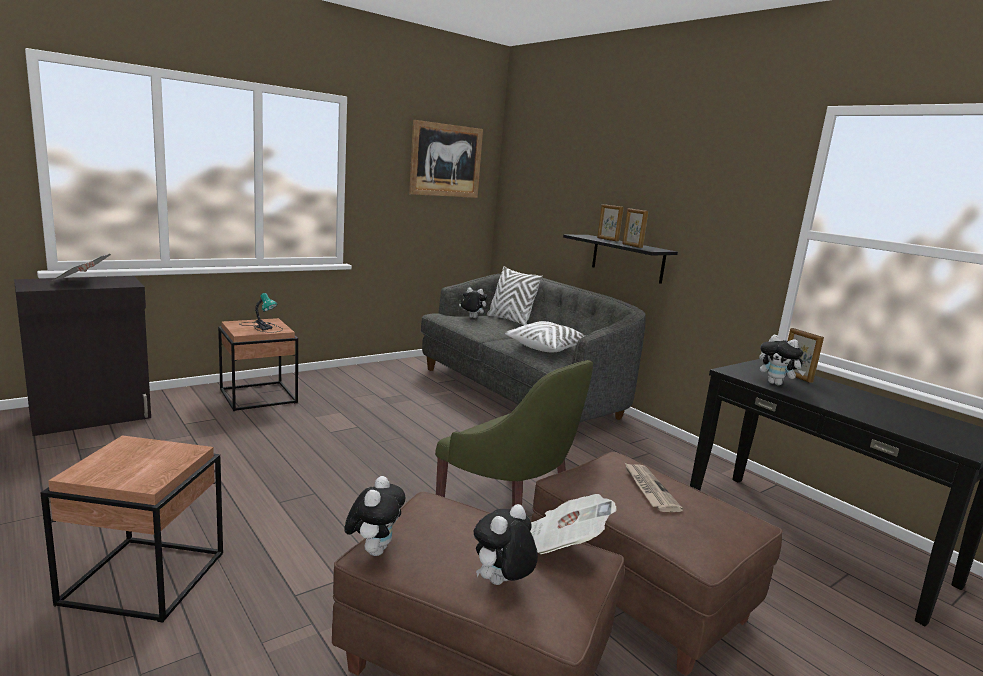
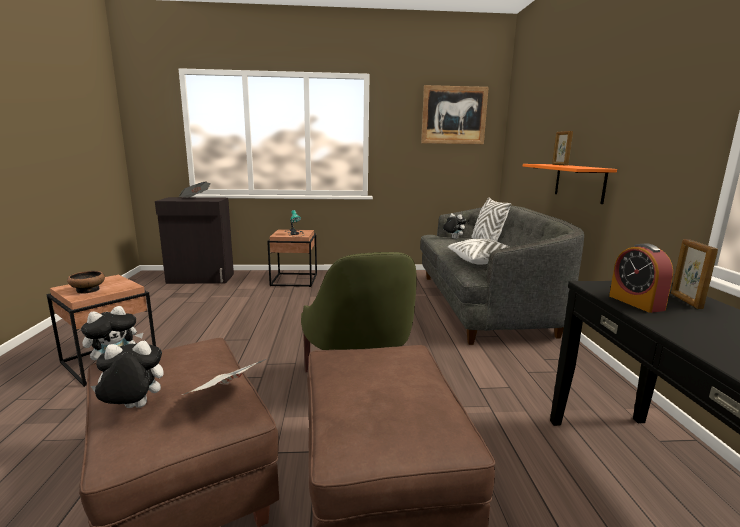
camera: 35 degrees right, 0 degrees up
black shelf [563,235,678,284] -> orange shelf [523,164,617,204]
picture frame [622,208,648,248] -> none
newspaper [624,462,683,512] -> none
plush toy [759,335,805,385] -> alarm clock [609,243,673,313]
none -> bowl [67,271,105,294]

